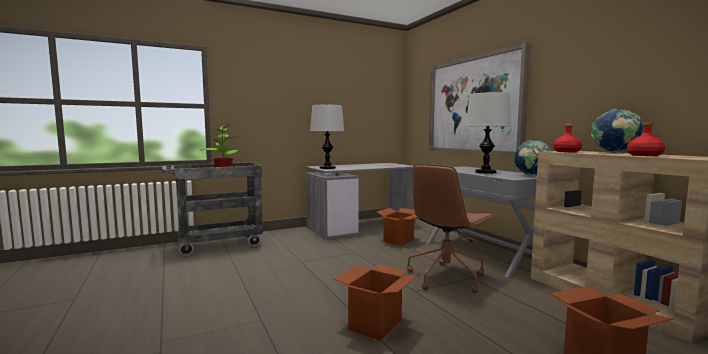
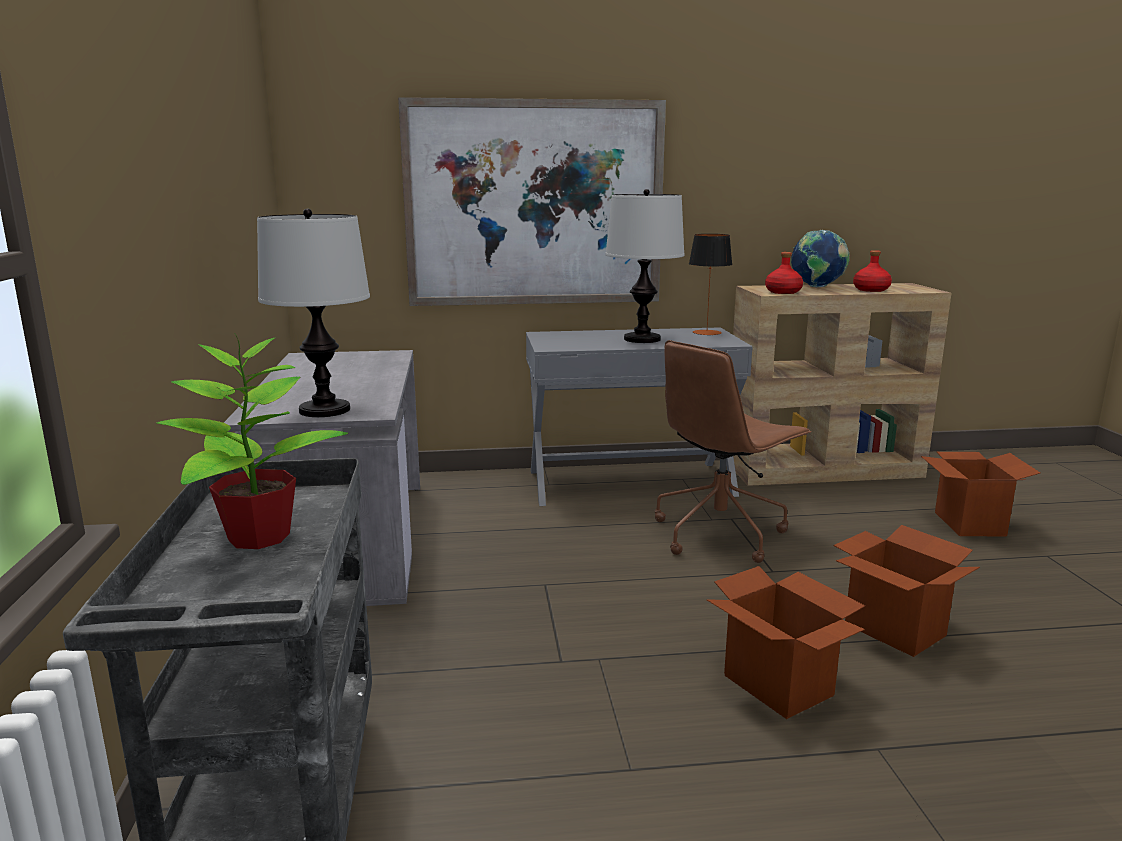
camera: 70 degrees left, 10 degrees up
cardboard box [377,208,417,246] -> cardboard box moved to [707,566,865,719]
brown office chair [407,164,494,293] -> brown office chair turned 75 degrees clockwise [655,340,812,563]
globe [514,140,551,176] -> table lamp [689,234,732,335]

